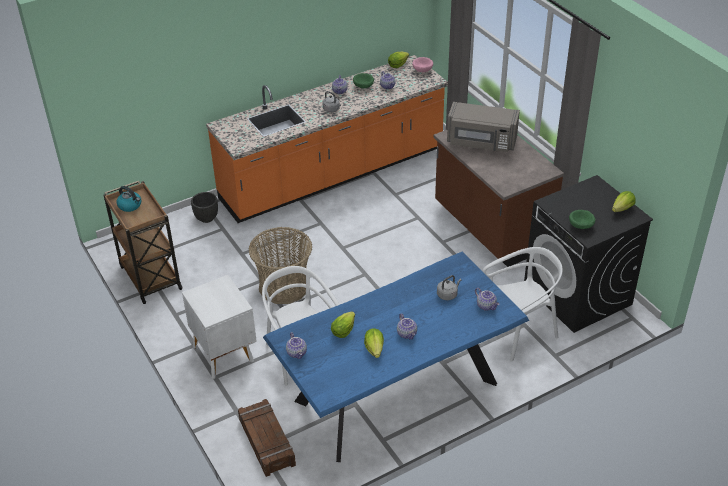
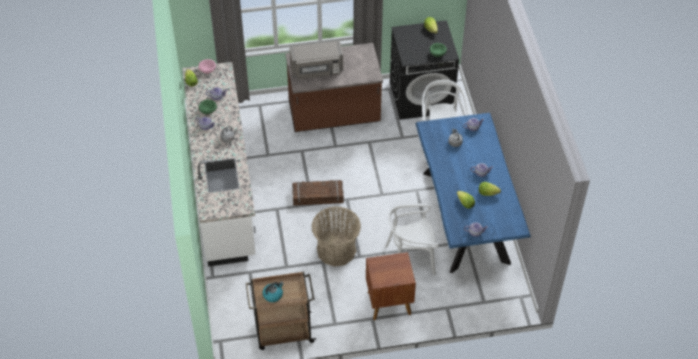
camera: 70 degrees left, 10 degrees up
white nightstand [182,275,257,379] -> brown nightstand [366,252,416,320]
black planter [191,192,218,223] -> none
orange counter [206,55,448,223] -> white counter [182,62,256,266]
crate [238,399,296,476] -> crate moved to [292,180,344,206]
grey microwave [447,102,520,152] -> grey microwave turned 45 degrees clockwise [290,41,343,79]

